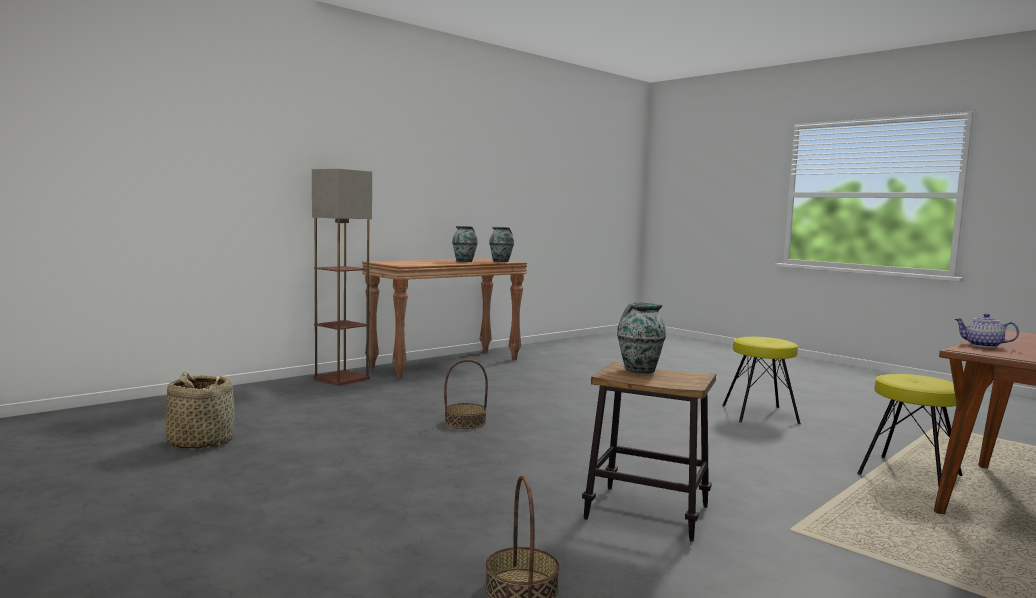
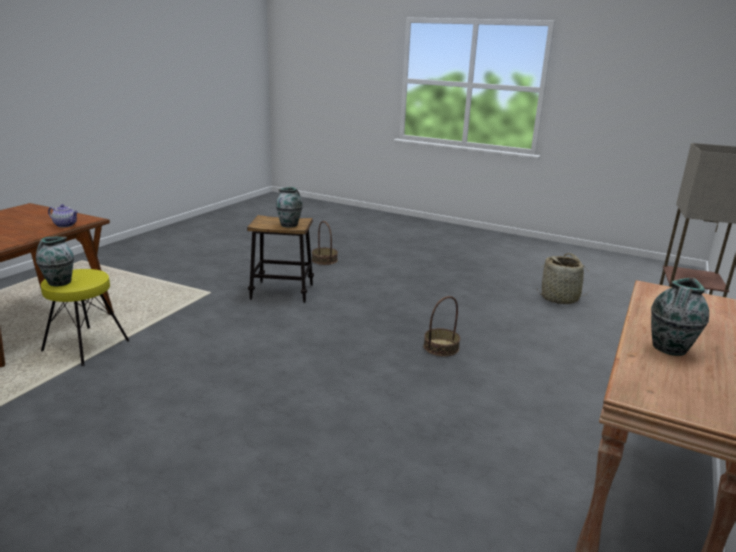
camera: 160 degrees right, 15 degrees up
vase [489,227,514,262] -> vase moved to [36,237,74,286]
yellow stool [722,337,801,424] -> none

